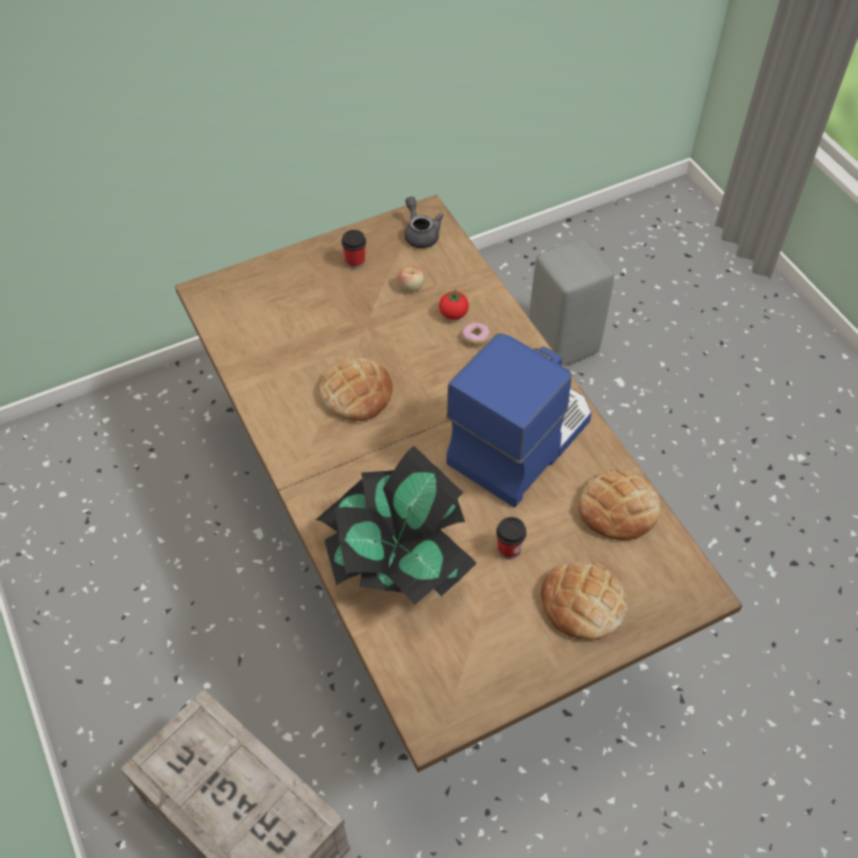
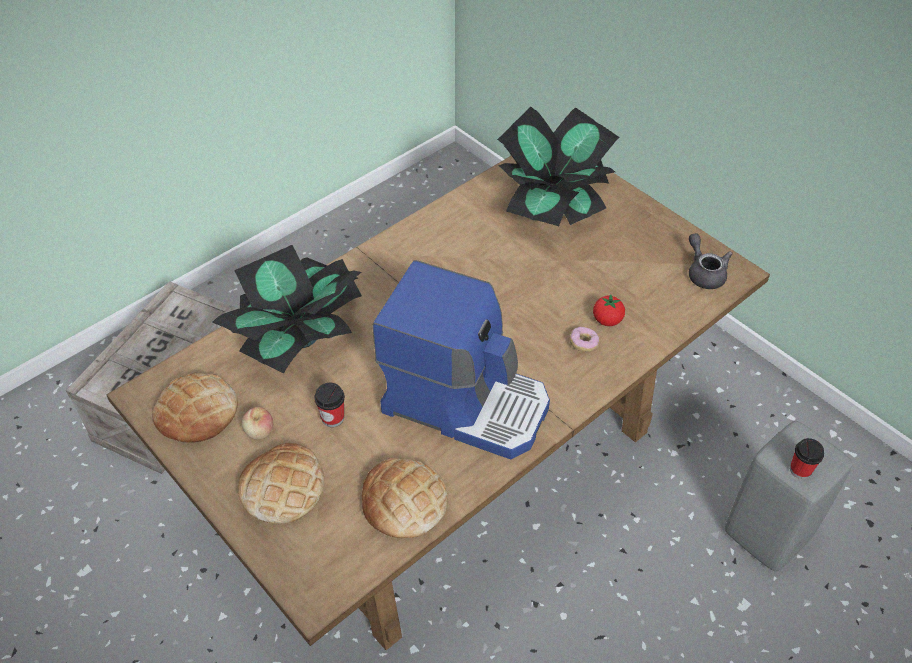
camera: 75 degrees right, 5 degrees down
bread [319,357,393,421] -> bread moved to [152,373,238,442]
cup [341,230,366,269] -> cup moved to [790,438,824,479]
apple [398,266,424,292] -> apple moved to [242,407,273,440]
grey teapot [404,196,444,248] -> grey teapot turned 75 degrees counterclockwise [689,233,733,289]
none -> potted plant [497,107,620,226]

